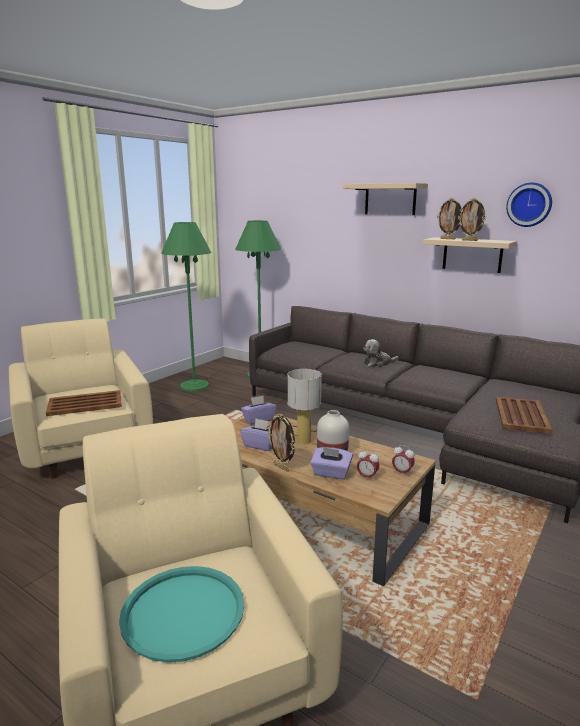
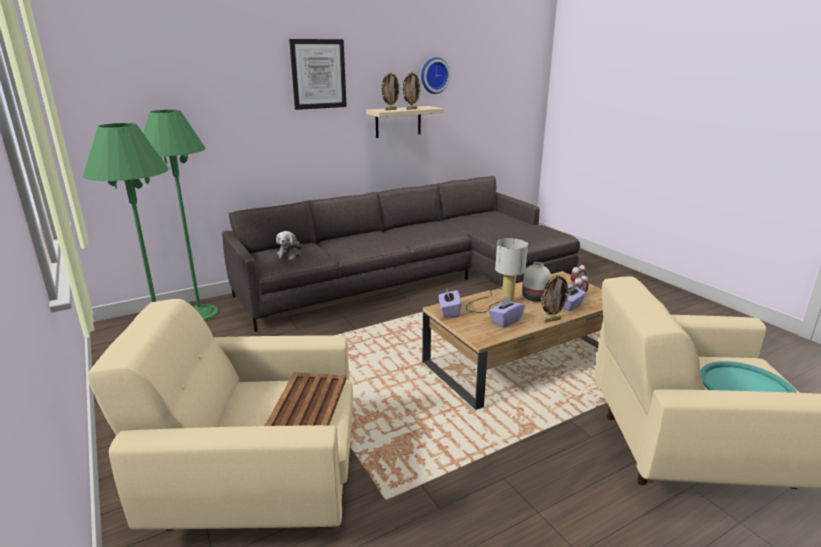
camera: 65 degrees left, 5 degrees up
beige shelf [343,183,428,215] -> picture [289,39,347,110]
plush toy [363,339,399,367] -> plush toy moved to [276,231,302,260]
brown tray [496,396,552,434] -> none

